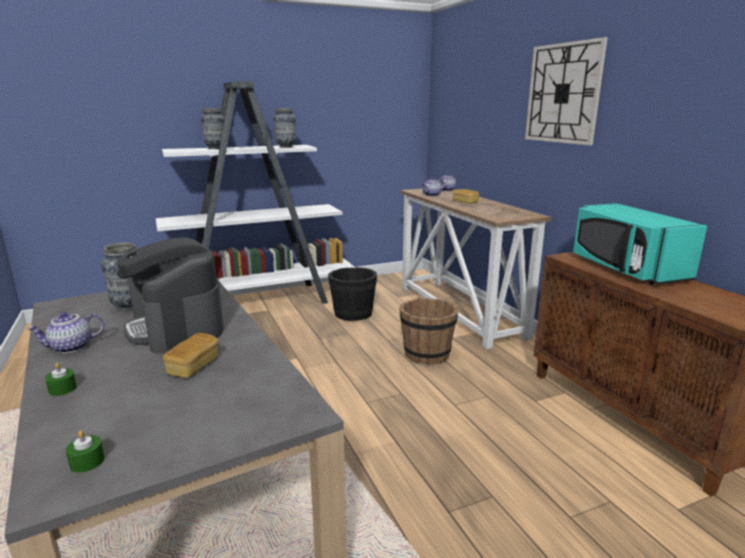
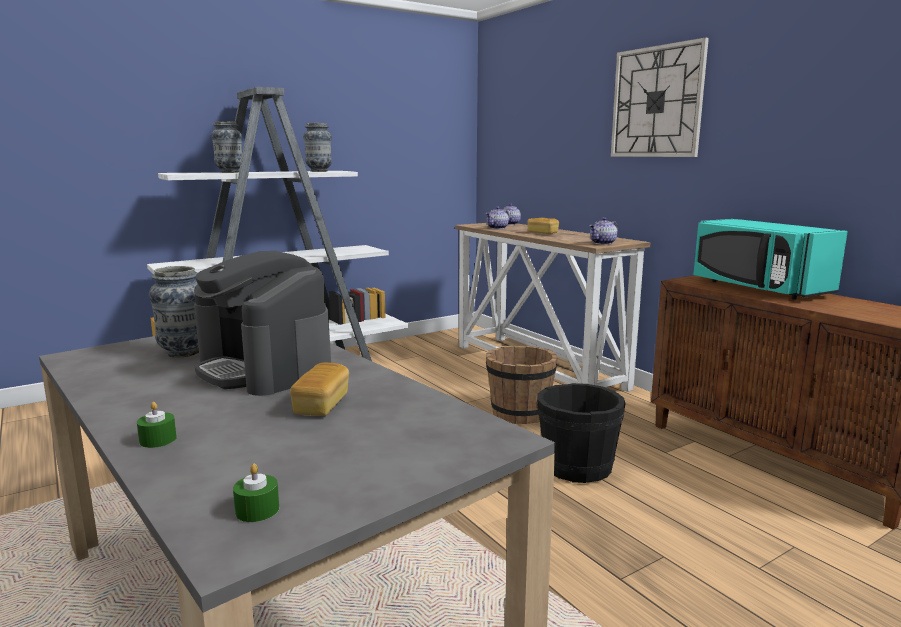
camera: 10 degrees left, 5 degrees down
teapot [27,312,104,353] -> teapot moved to [590,217,618,245]
black bucket [328,267,377,321] -> black bucket moved to [537,383,626,483]

